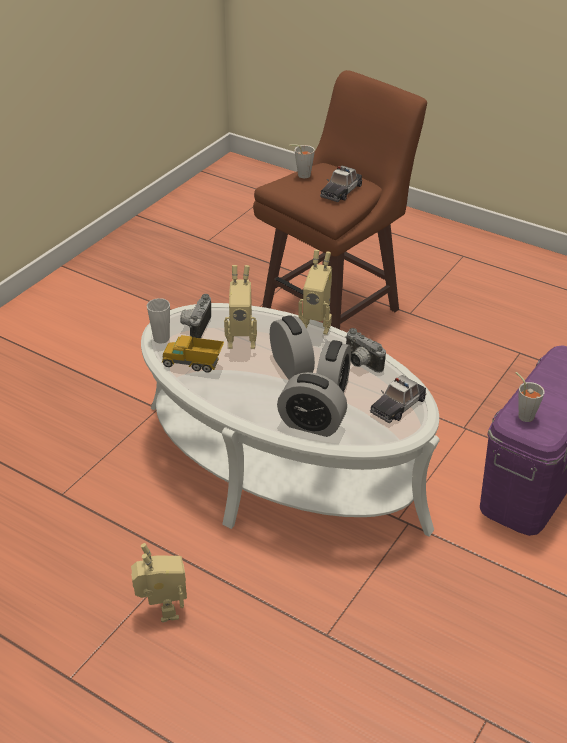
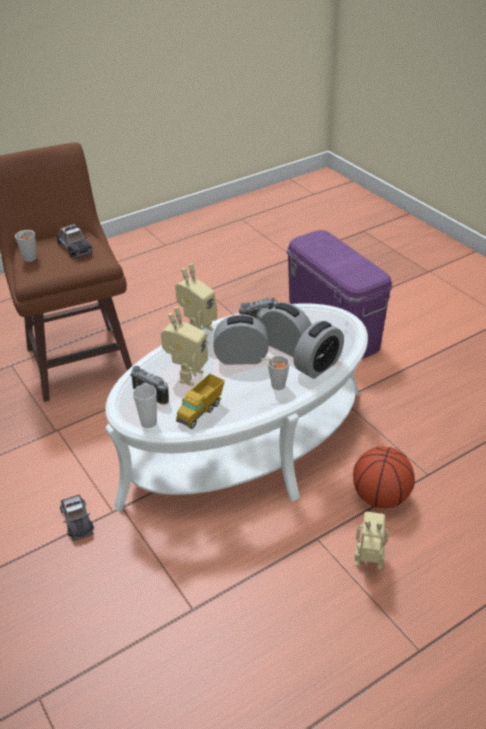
camera: 65 degrees left, 0 degrees up
toy car [370,375,427,424] -> toy car moved to [60,494,94,541]
grey cup [516,372,545,422] -> grey cup moved to [261,355,290,390]
none -> basketball [353,447,415,508]

